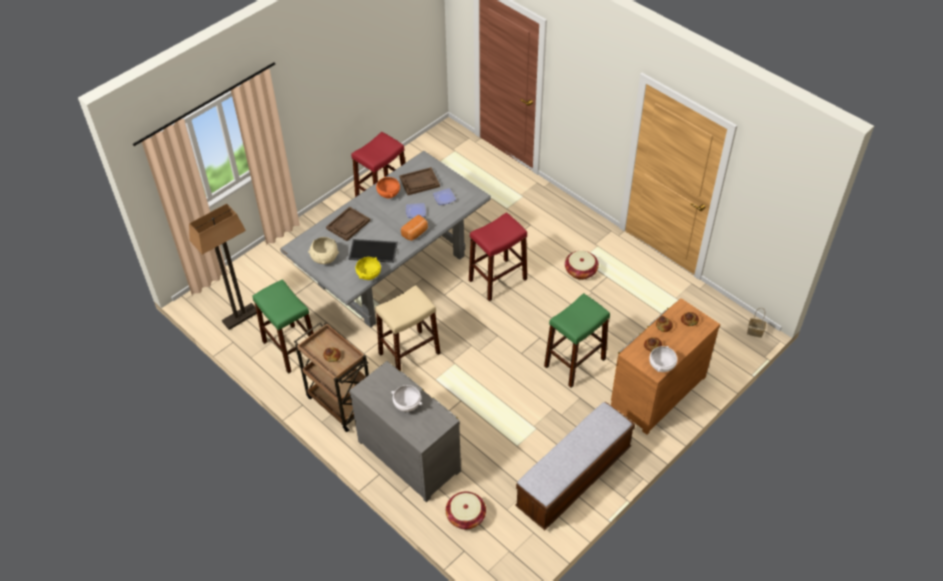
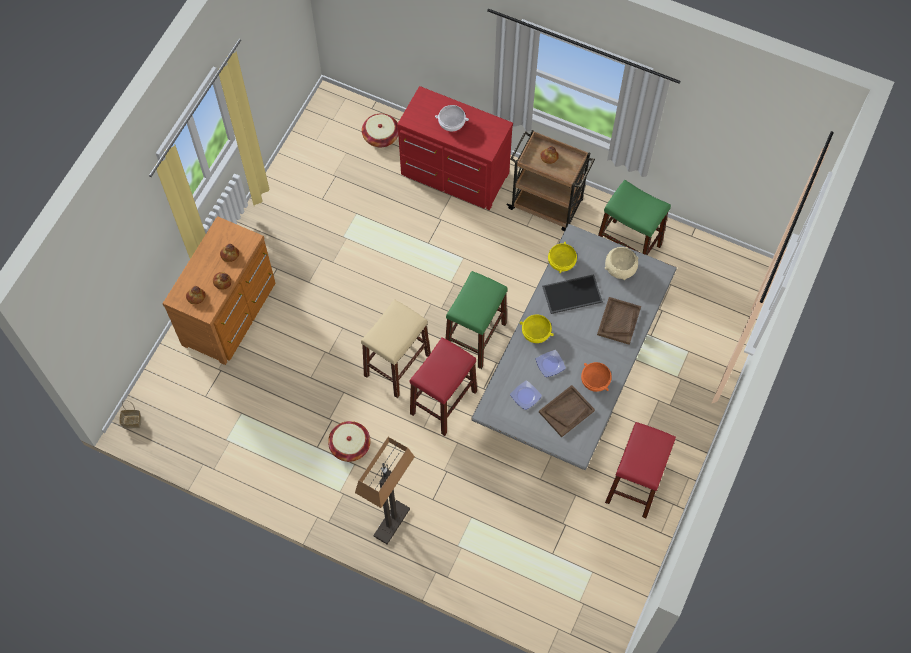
camera: 160 degrees right, 15 degrees up
floor lamp [189,203,257,330] -> floor lamp moved to [355,437,415,544]
grey dresser [349,361,461,502] -> red dresser [397,86,513,210]
beige stool [375,285,440,371] -> beige stool moved to [361,299,431,398]
bread [401,215,428,241] -> yellow bowl [520,314,554,343]
bench [515,402,635,530] -> none
green stool [544,293,610,388] -> green stool moved to [446,271,508,369]
white bowl [649,346,677,372] -> none

